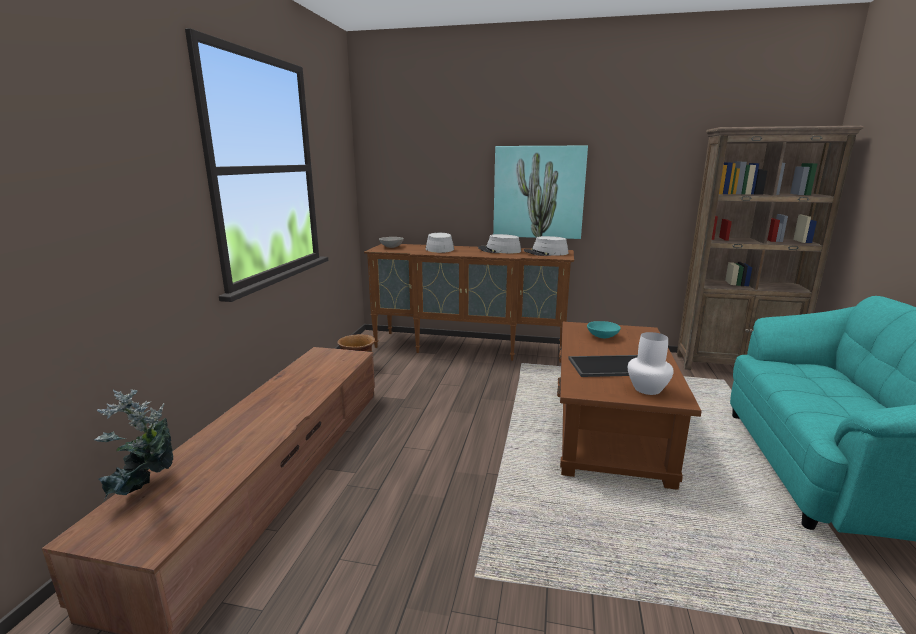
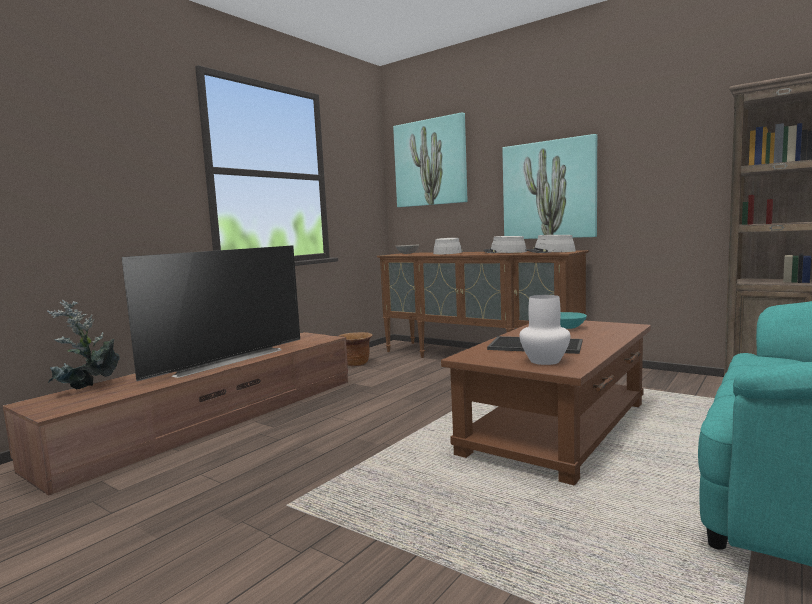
camera: 25 degrees right, 10 degrees down
none -> television [122,245,300,381]
none -> picture [393,112,467,207]

